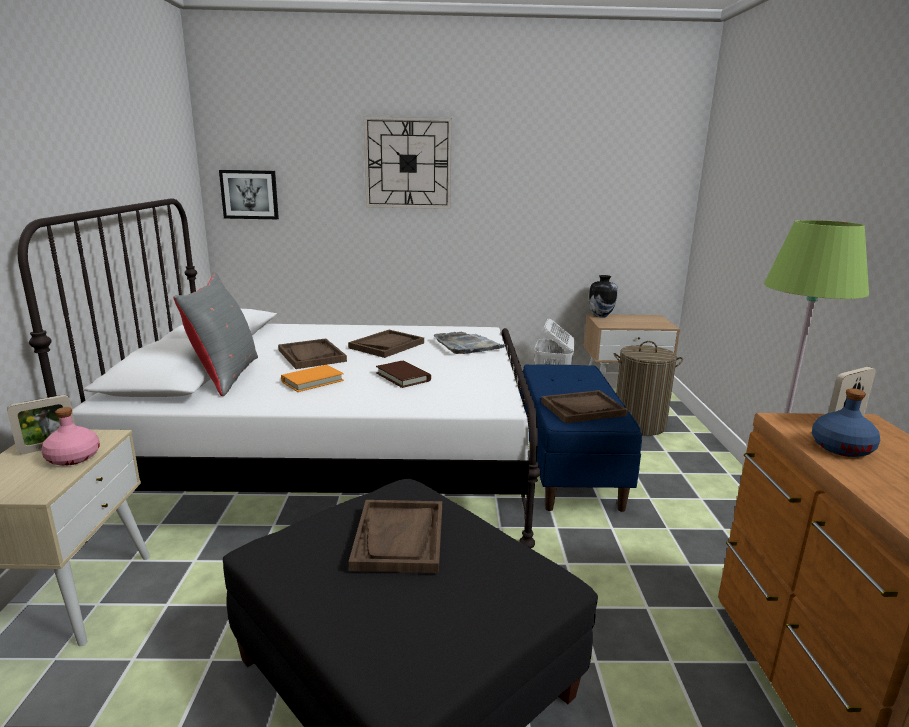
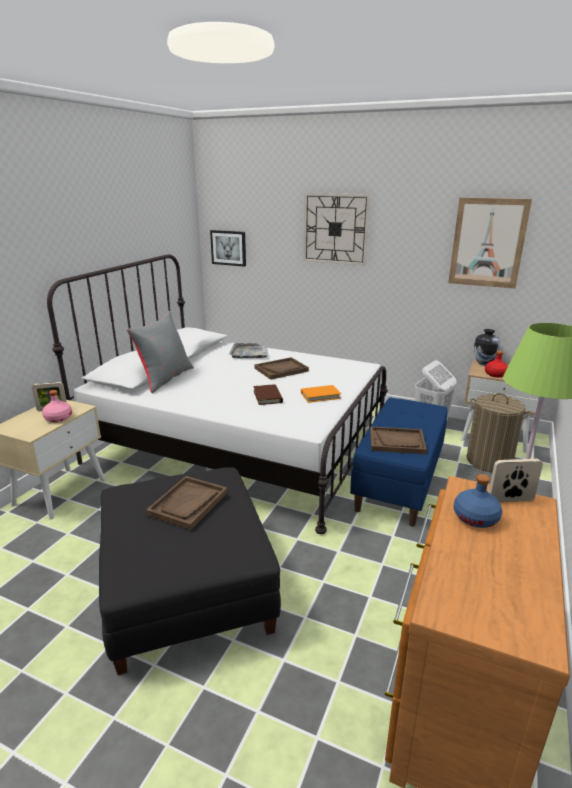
camera: 25 degrees right, 5 degrees up
brown tray [278,338,347,369] -> none
orange book [281,365,344,392] -> orange book moved to [301,385,341,403]
grey tray [433,332,507,354] -> grey tray moved to [229,343,268,358]
none -> picture [448,198,532,289]
none -> red bottle [485,351,508,377]

